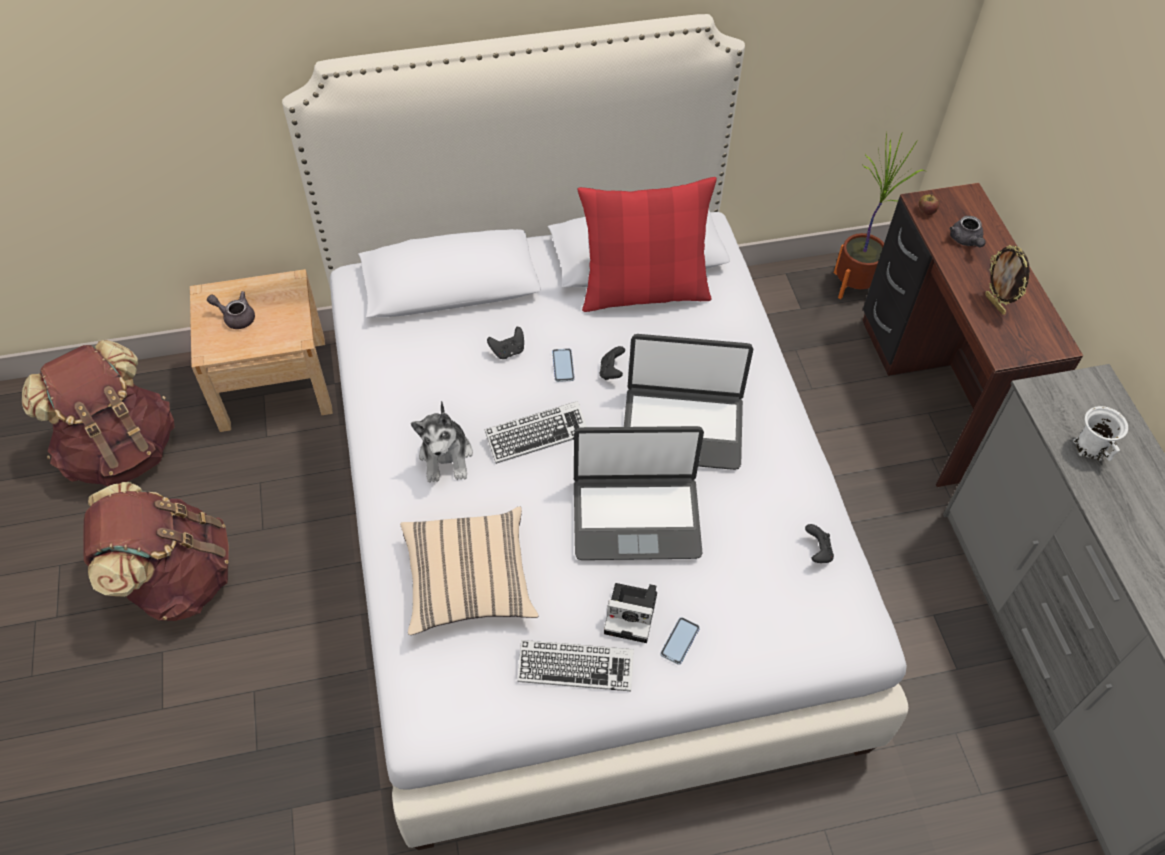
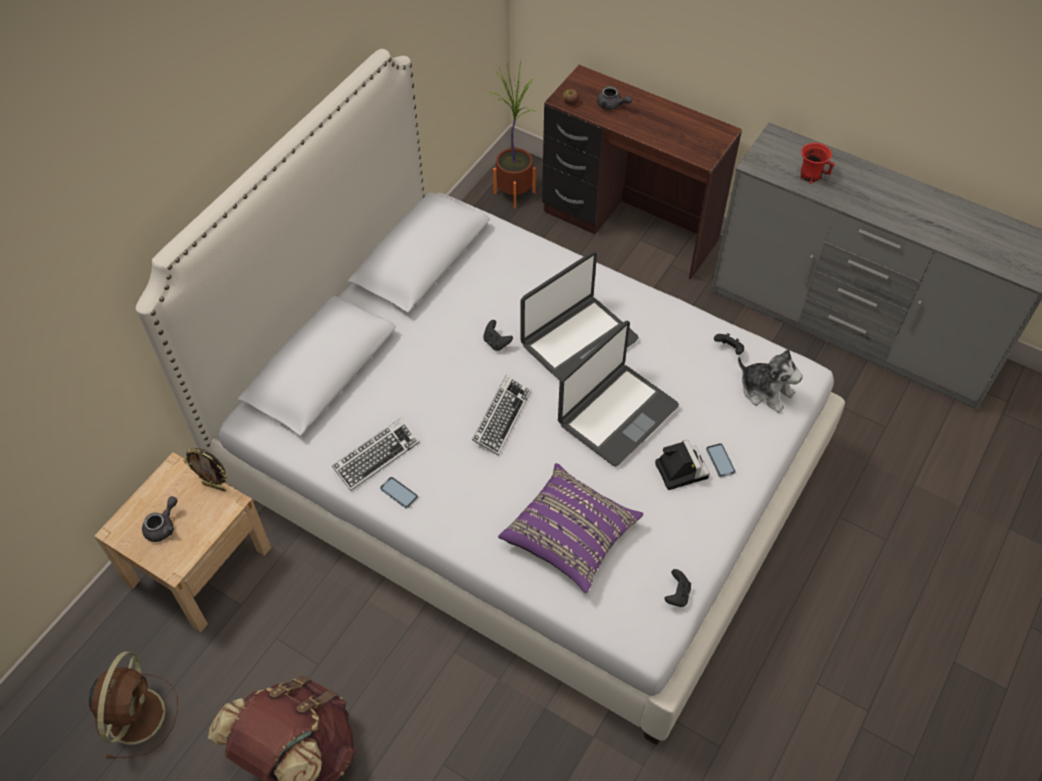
camera: 45 degrees left, 0 degrees up
brown backpack [21,340,175,486] -> brown fan [89,651,178,759]
grey teapot [207,291,255,329] -> grey teapot turned 150 degrees clockwise [142,496,177,542]
beige pillow [400,506,539,635] -> purple pillow [498,463,644,593]
plush toy [411,401,473,482] -> plush toy moved to [738,349,803,413]
black game controller [487,327,524,359] -> black game controller moved to [664,569,691,607]
keyboard [517,640,634,691] -> keyboard moved to [332,417,420,491]
phone [552,348,575,382] -> phone moved to [380,477,418,509]
red pillow [578,177,717,312] -> none
camera [604,583,657,643] -> camera turned 75 degrees counterclockwise [655,439,710,490]
picture frame [985,245,1030,314] -> picture frame moved to [184,448,227,491]
white mug [1073,406,1128,461] -> red mug [799,143,835,184]

